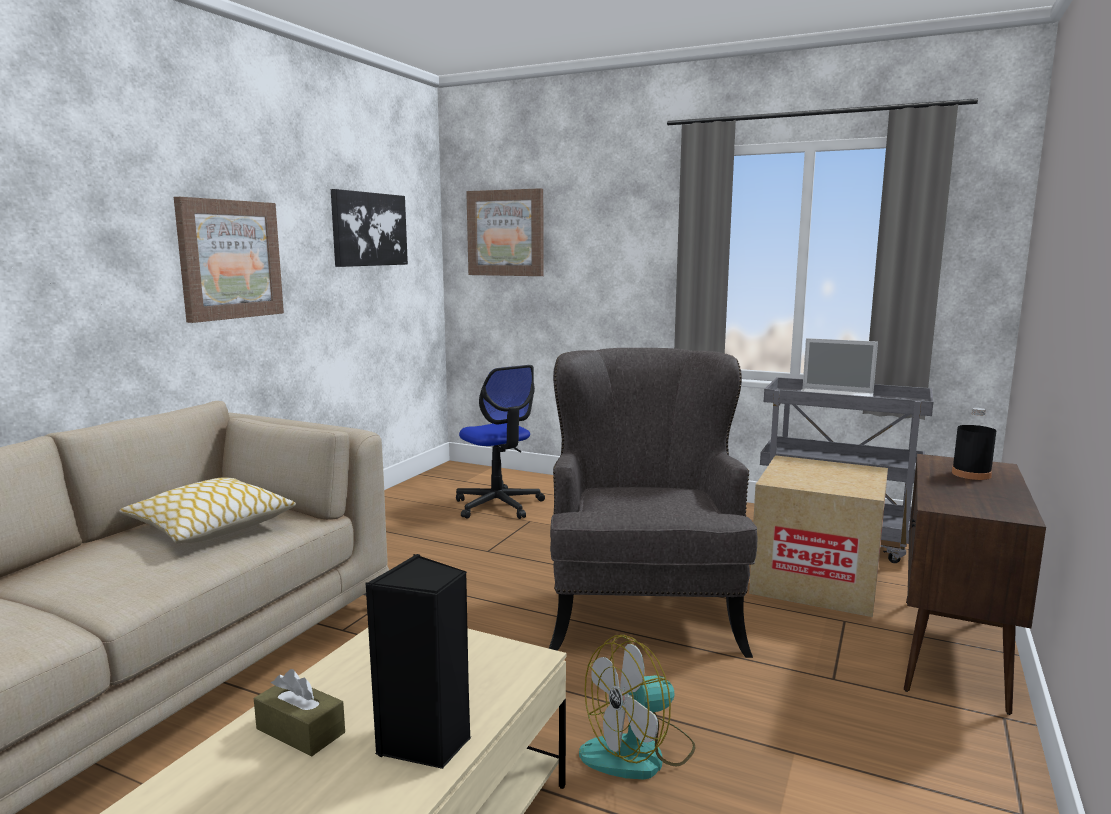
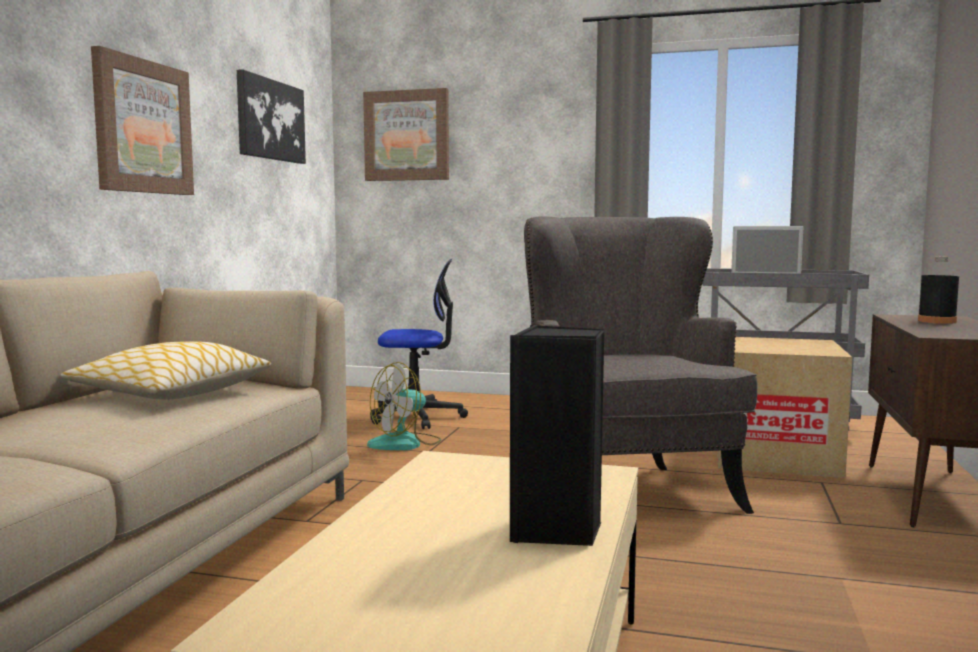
camera: 10 degrees left, 5 degrees down
brown tissue box [254,669,345,757] -> none
office chair [456,365,545,519] -> office chair turned 45 degrees counterclockwise [370,259,468,429]
fan [579,635,696,779] -> fan moved to [367,362,441,450]

